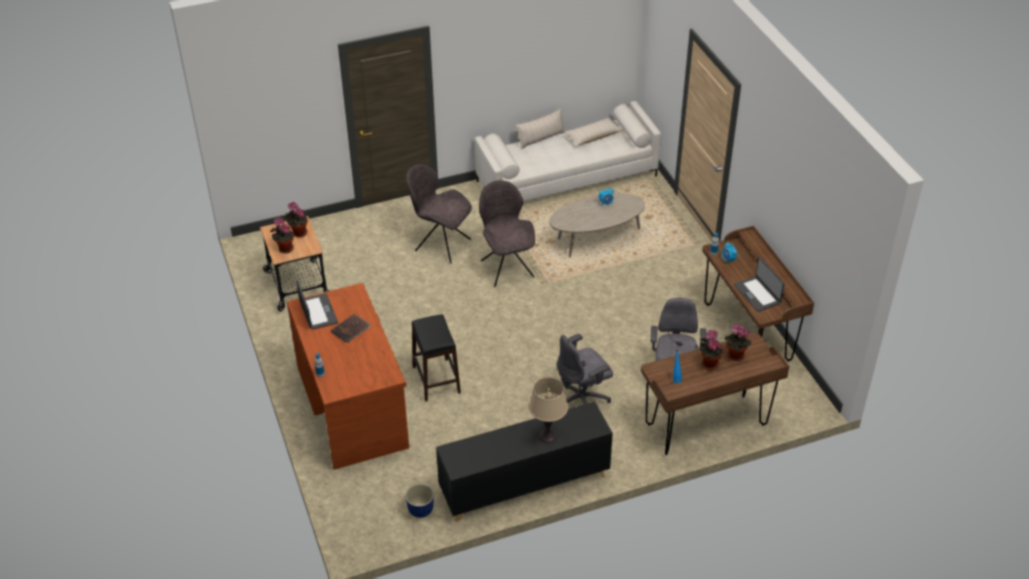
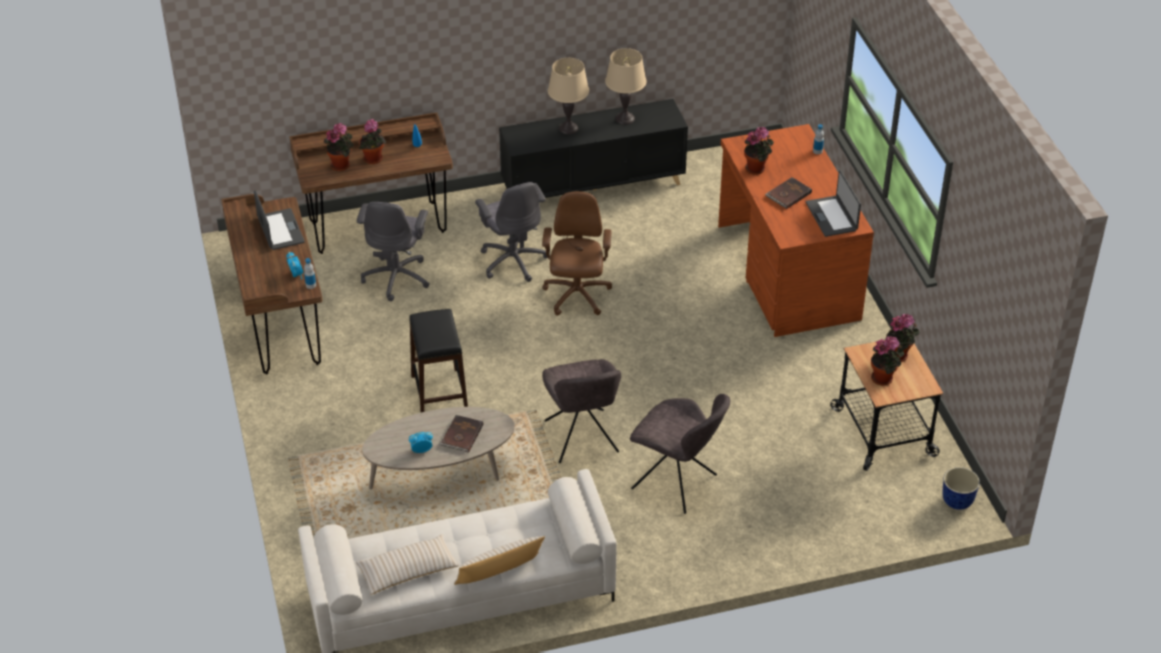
camera: 175 degrees left, 0 degrees up
planter [405,484,434,518] -> planter moved to [942,467,980,510]
black stool [412,314,461,402] -> black stool moved to [409,309,468,413]
grey office chair [557,334,613,405] -> grey office chair turned 90 degrees clockwise [475,182,548,282]
none -> brown book [439,415,483,453]
none -> brown office chair [542,191,612,316]
none -> beige table lamp [605,48,647,125]
none -> potted plant [744,127,774,175]

